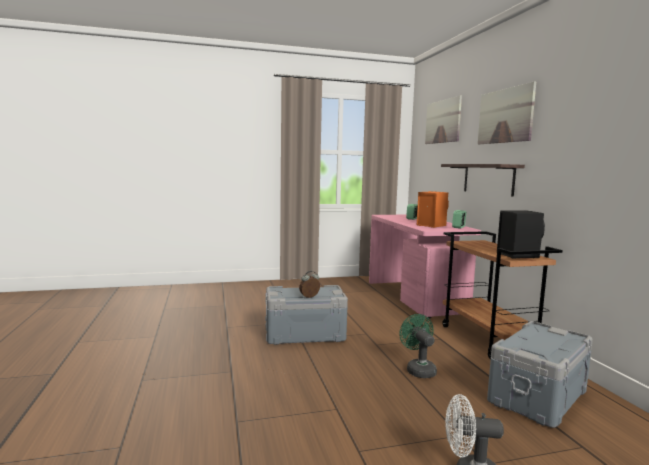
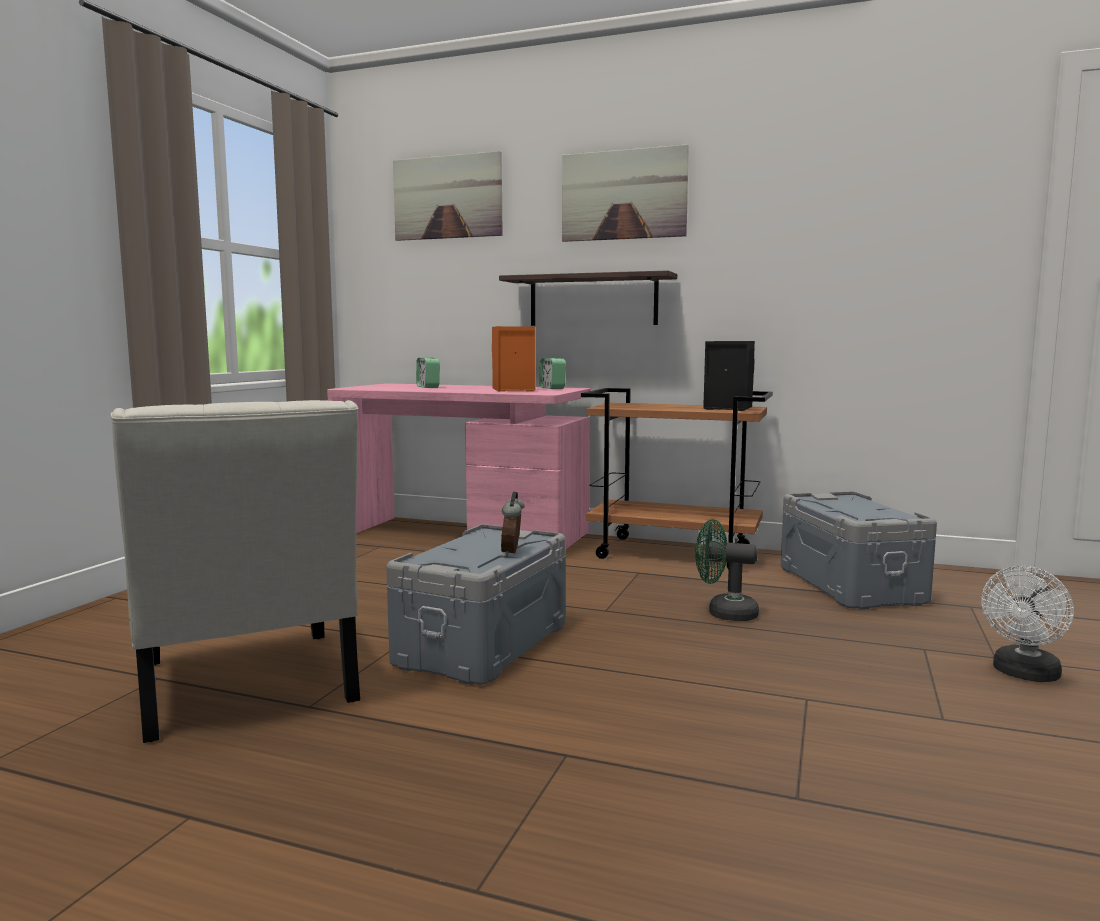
camera: 55 degrees left, 0 degrees up
none -> white chair [111,400,360,743]

